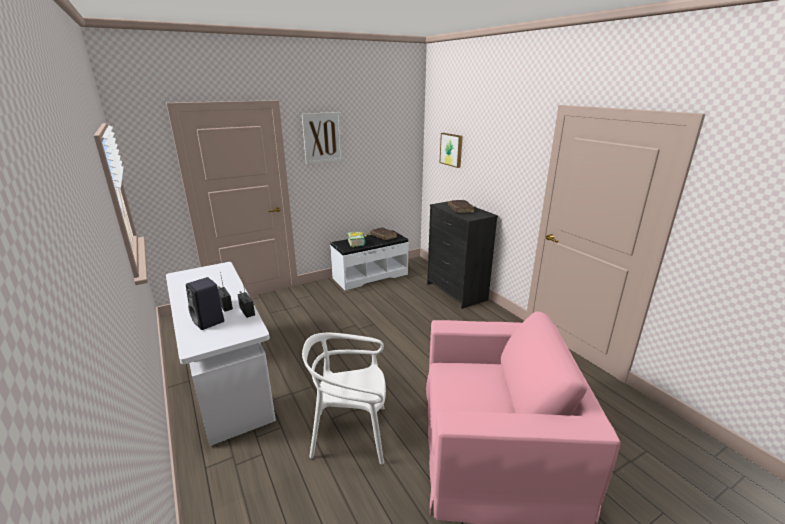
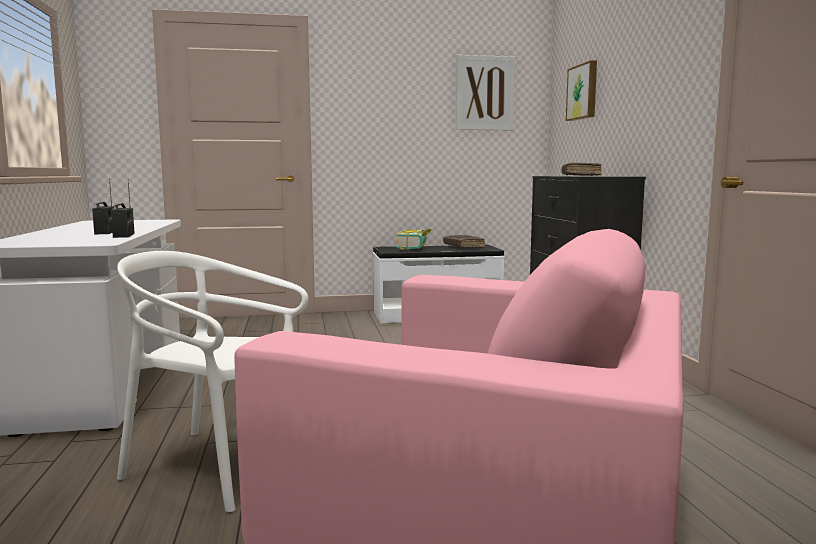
camera: 20 degrees right, 15 degrees down
black speaker [186,277,224,330] -> none
picture [302,112,343,165] -> picture moved to [456,55,515,130]

